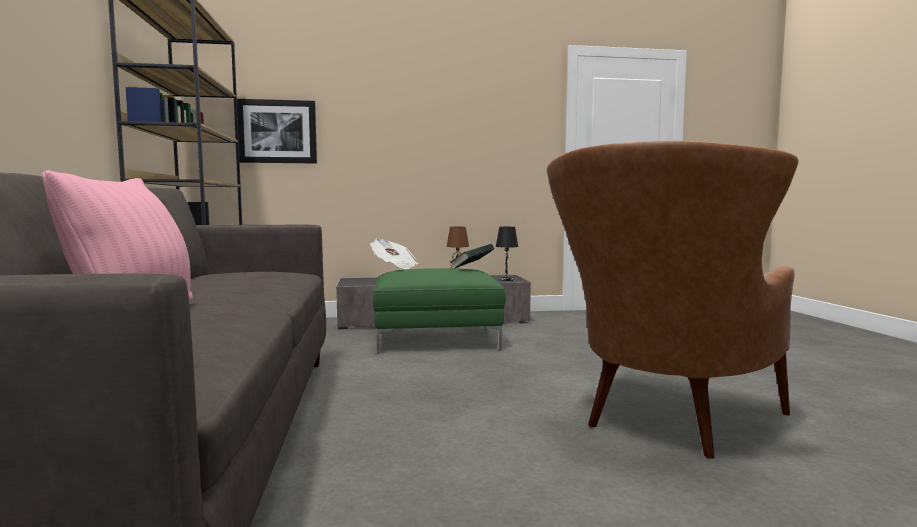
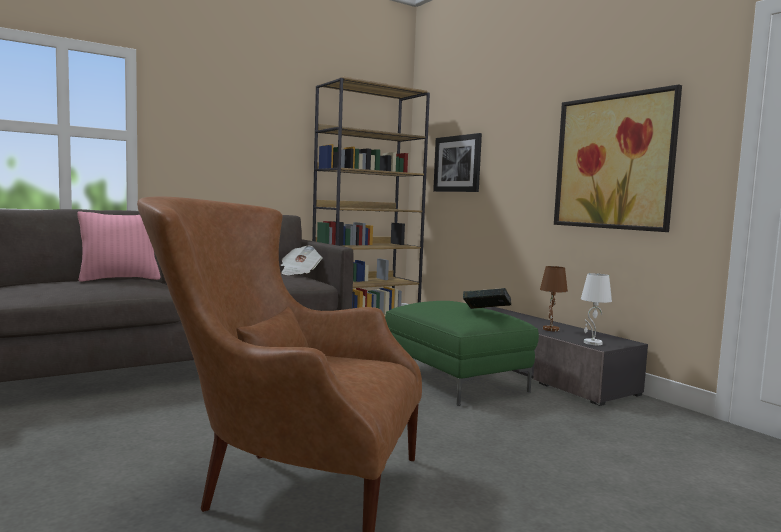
camera: 65 degrees right, 0 degrees up
newspaper [370,239,419,269] -> newspaper moved to [280,246,323,275]
black table lamp [496,227,518,281] -> white table lamp [581,273,612,345]
none -> picture [554,84,682,232]

